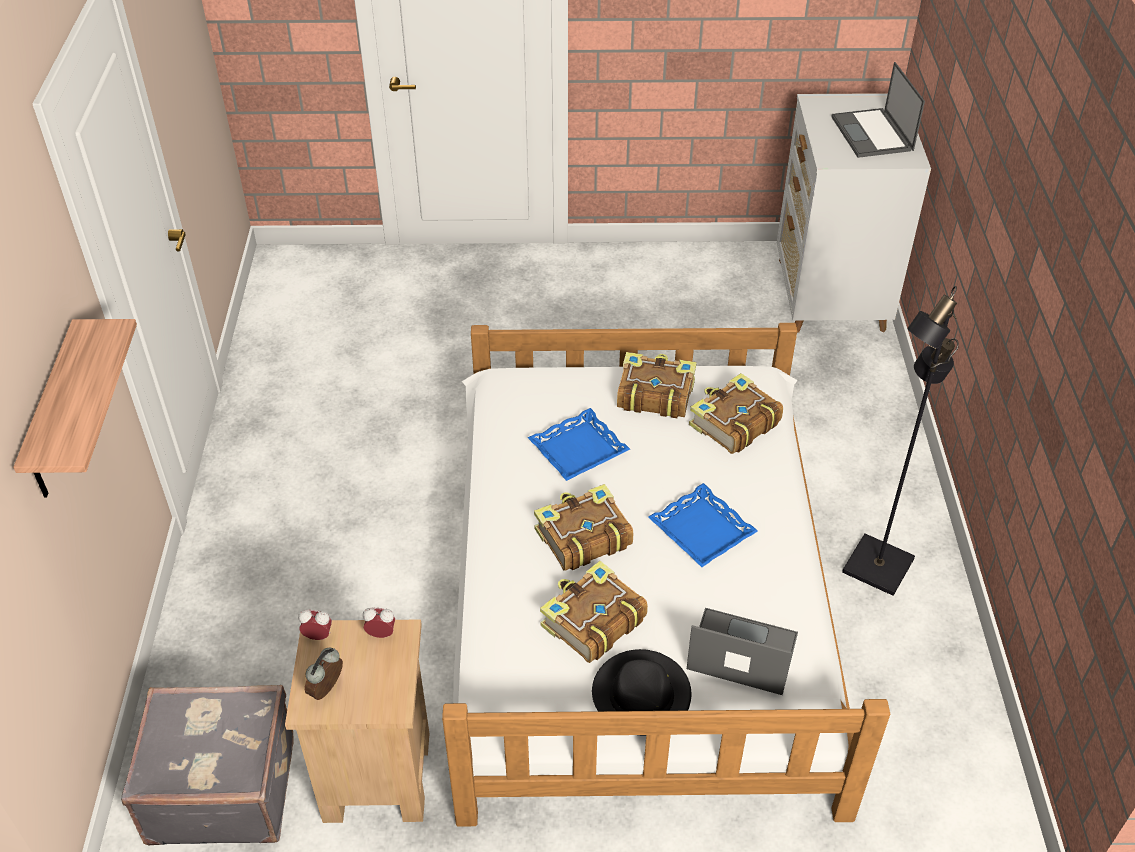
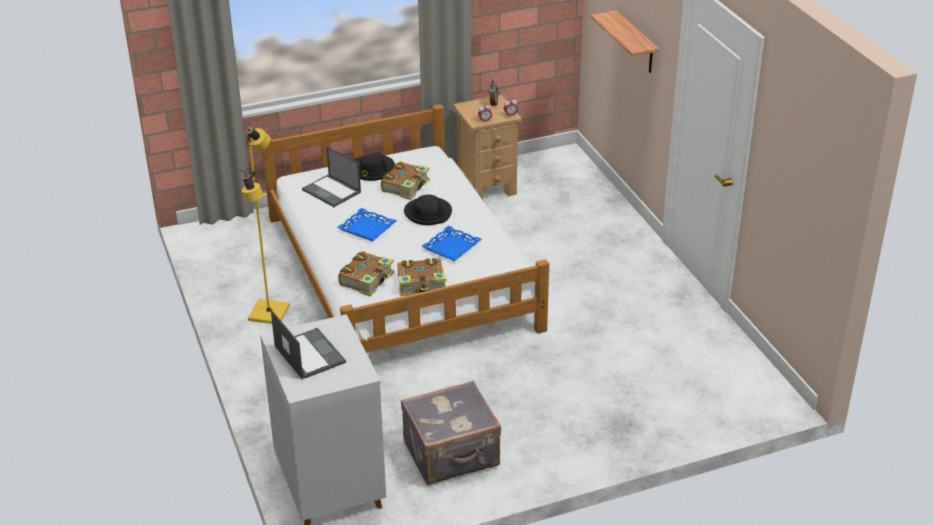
camera: 160 degrees right, 10 degrees down
grey suitcase [121,685,294,845] -> grey suitcase moved to [401,381,501,485]
book [534,484,633,571] -> black hat [404,195,452,225]
laptop [687,608,798,695] -> laptop turned 45 degrees clockwise [302,147,361,207]
black floor lamp [842,286,959,596] -> yellow floor lamp [241,127,290,324]

